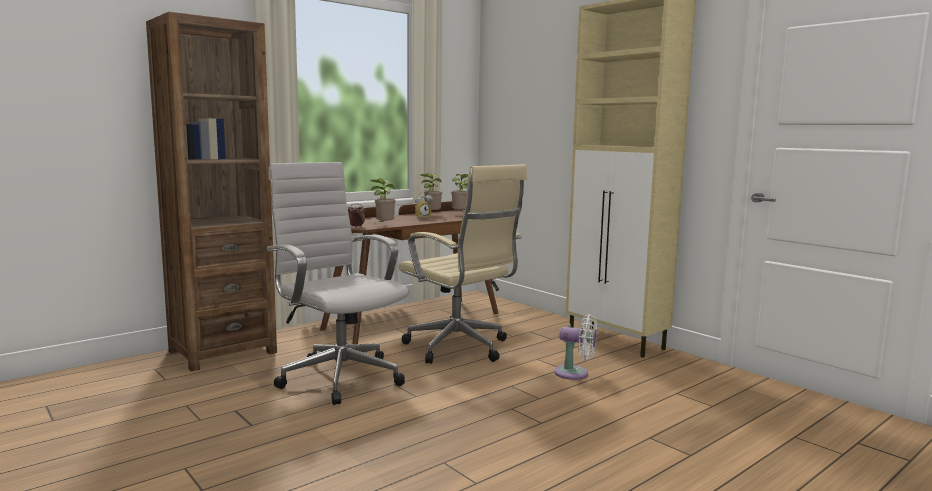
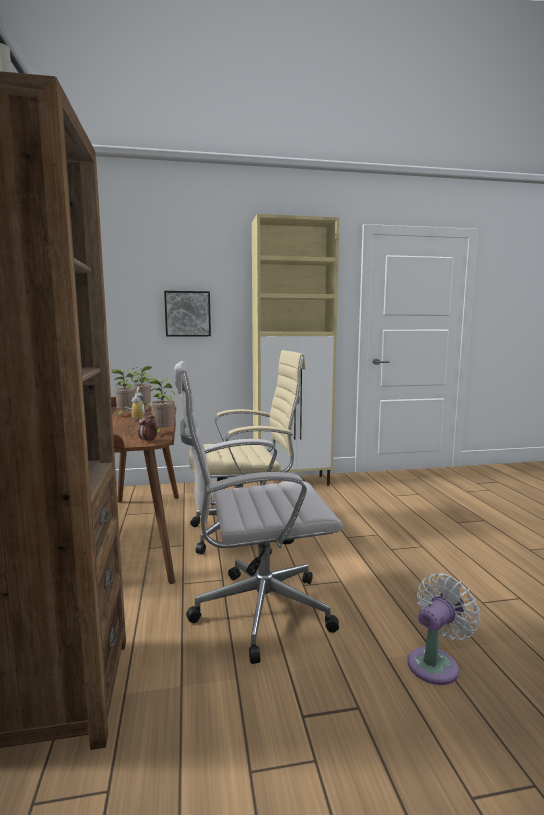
camera: 60 degrees left, 0 degrees up
white fan [554,314,597,380] -> white fan moved to [408,573,480,685]
none -> picture [164,291,211,337]

